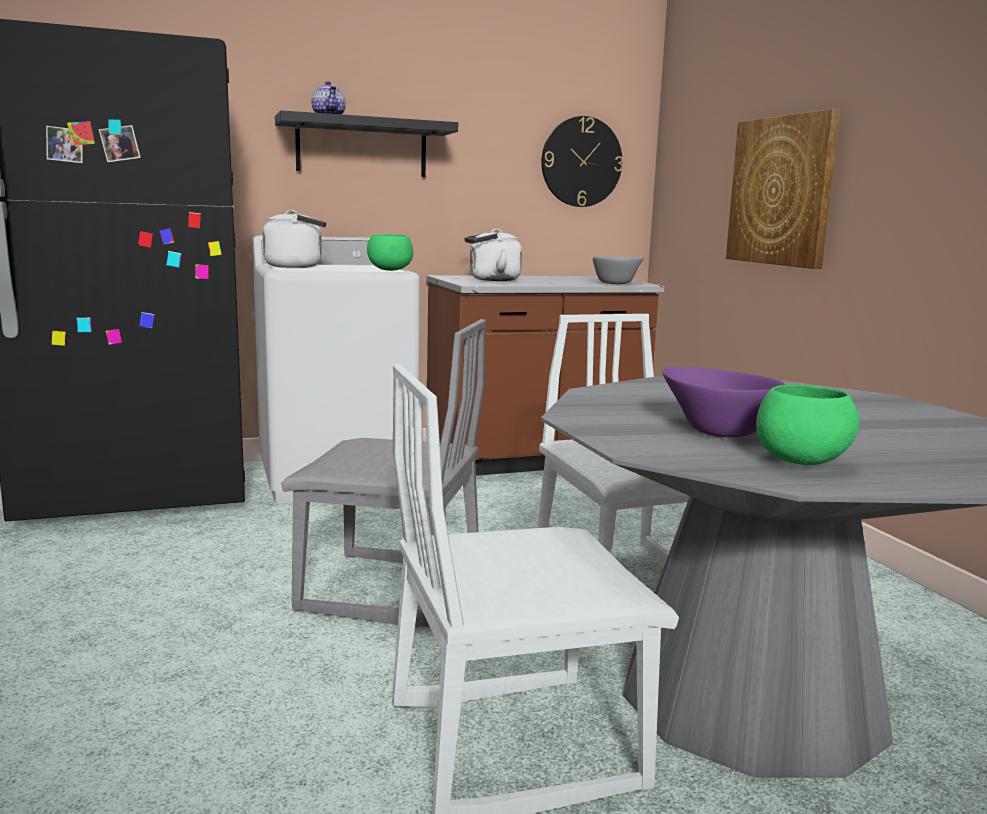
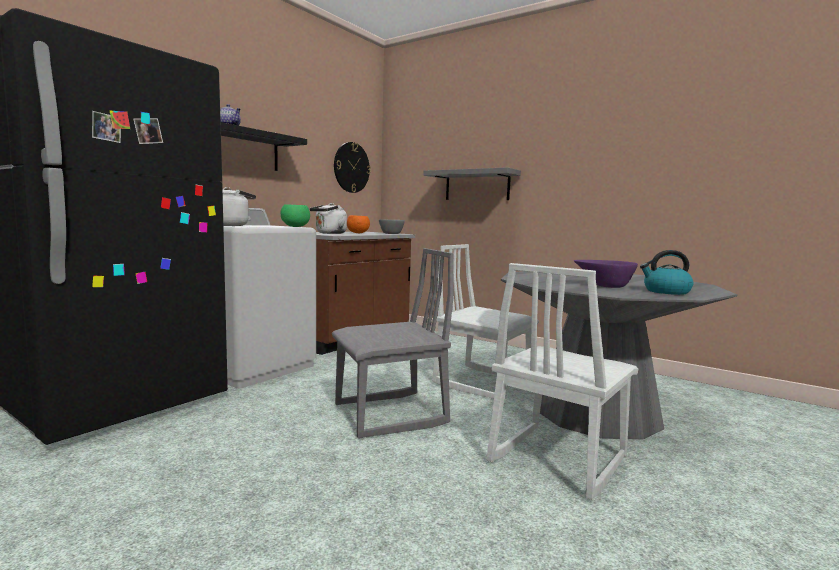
camera: 35 degrees left, 5 degrees down
picture [726,109,840,269] -> grey shelf [423,167,521,200]
green bowl [756,385,860,465] -> kettle [640,250,693,295]
none -> orange bowl [347,215,370,233]

